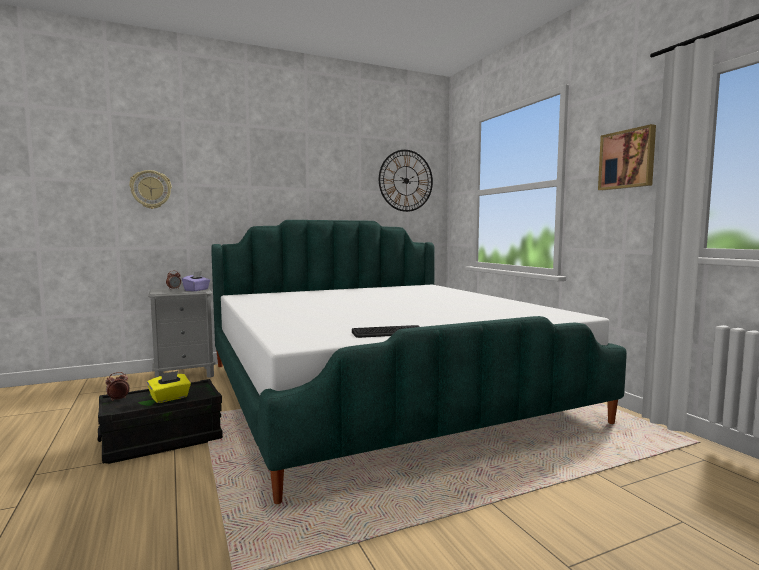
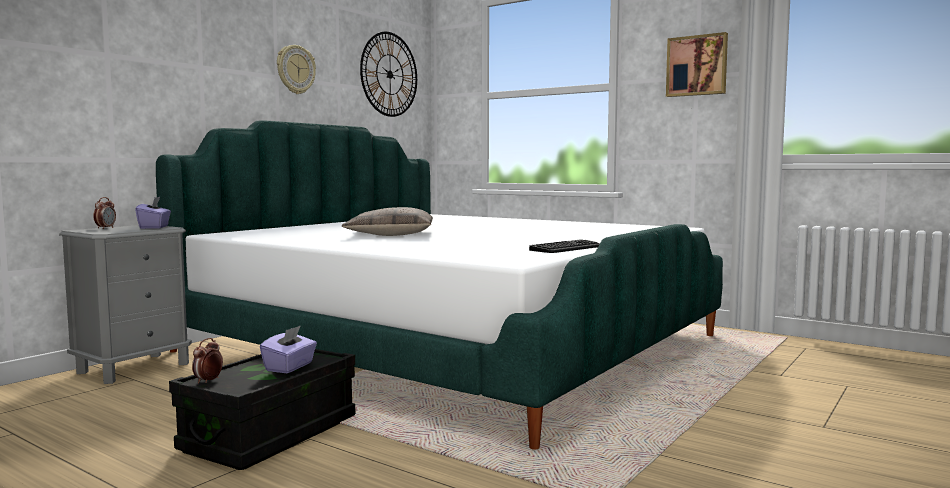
camera: 30 degrees left, 0 degrees up
wall clock [129,170,172,209] -> wall clock moved to [277,45,316,94]
yellow tissue box [147,371,191,403] -> purple tissue box [260,325,317,373]
none -> pillow [342,207,433,236]

